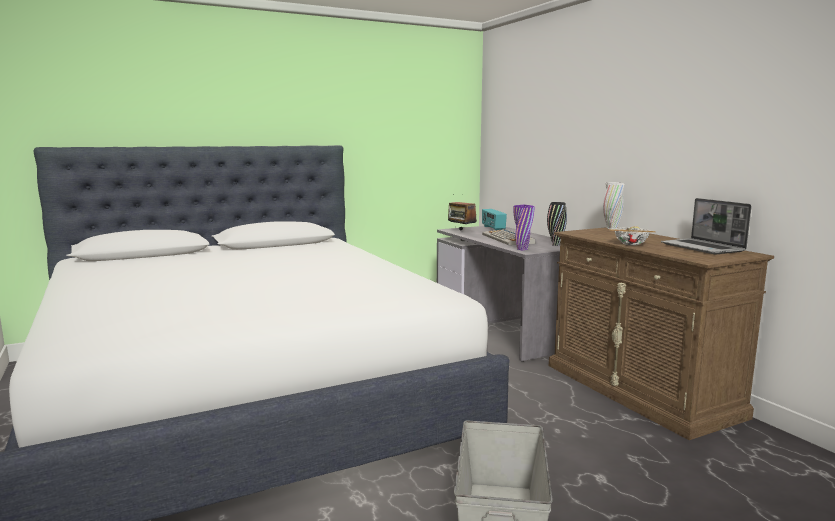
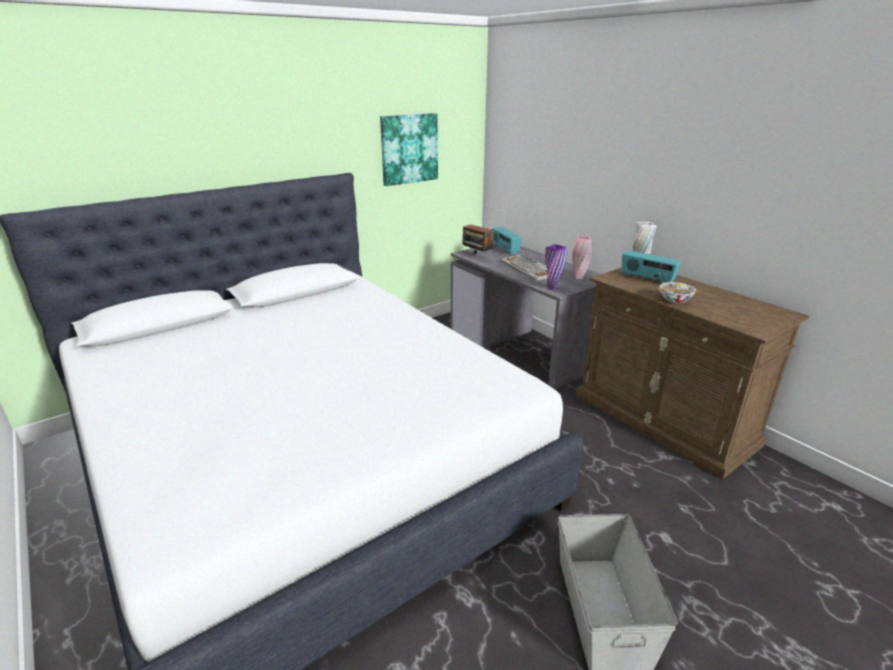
camera: 10 degrees left, 15 degrees up
black vase [547,202,567,246] -> pink vase [572,236,592,279]
laptop [661,198,752,254] -> none
none -> picture [380,113,438,186]
none -> radio [622,250,681,283]

